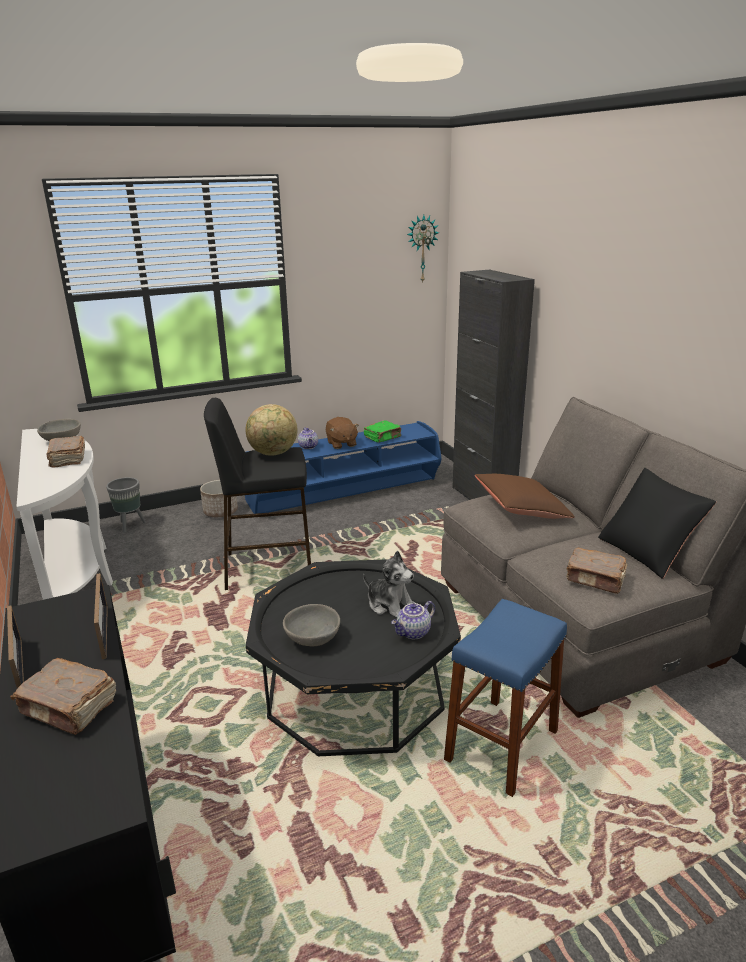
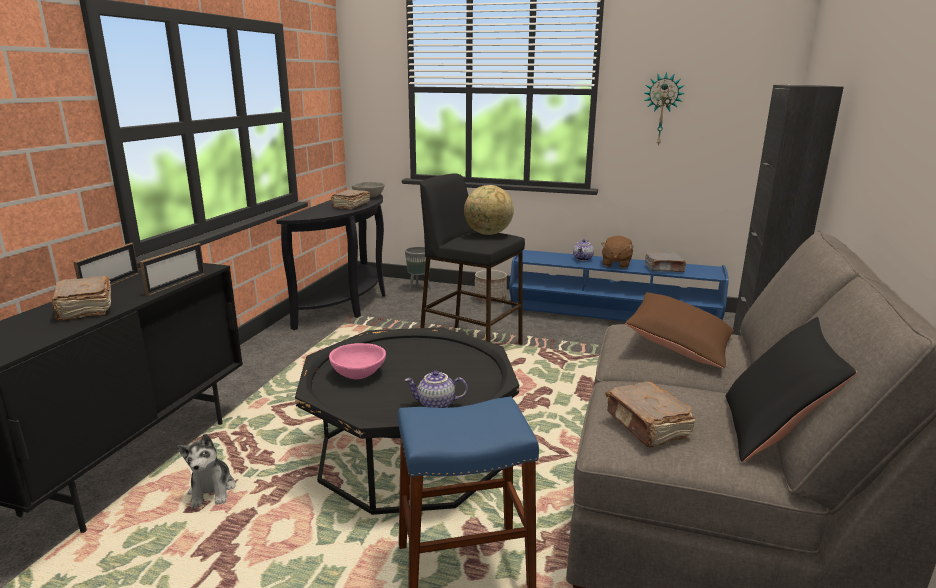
camera: 40 degrees right, 5 degrees down
white console table [16,429,113,600] -> black console table [276,194,386,330]
grey bowl [283,604,340,646] -> pink bowl [329,343,386,379]
plush toy [363,550,415,617] -> plush toy moved to [177,434,236,508]
green book [364,420,402,443] -> grey book [645,252,686,272]
wall clock [407,215,439,283] -> wall clock moved to [644,72,685,146]

